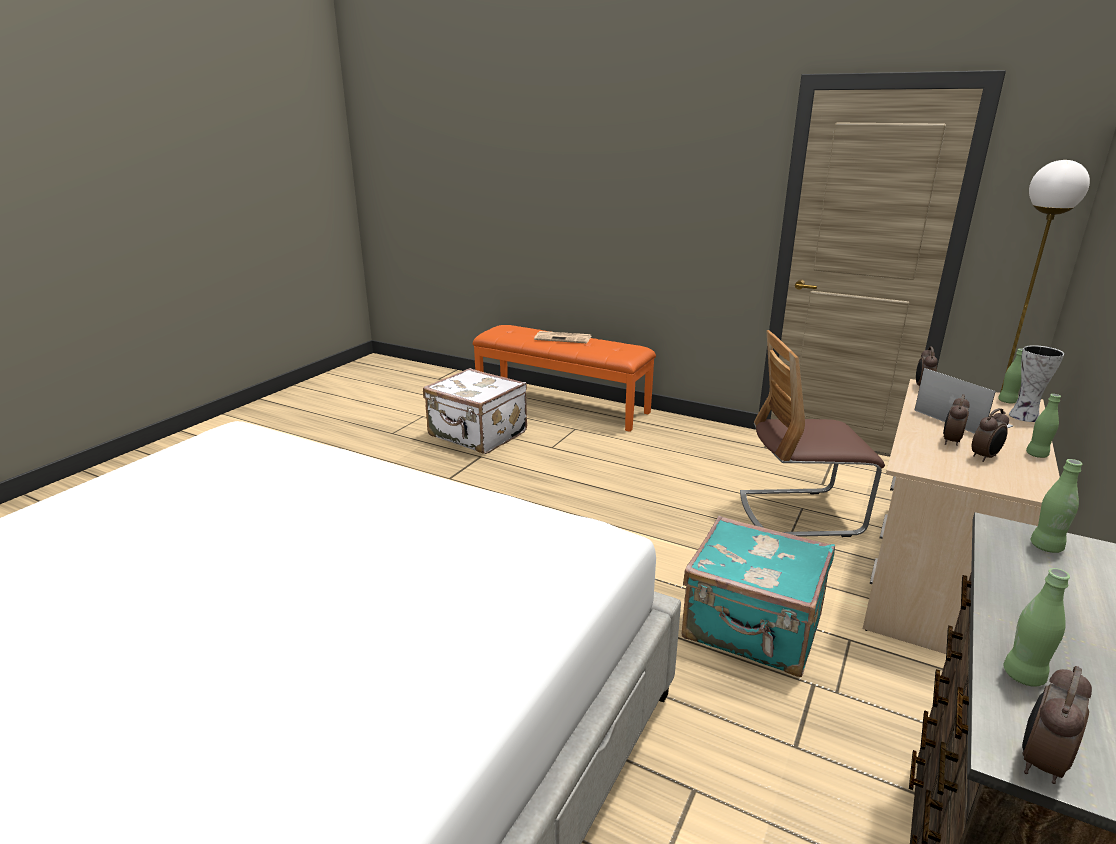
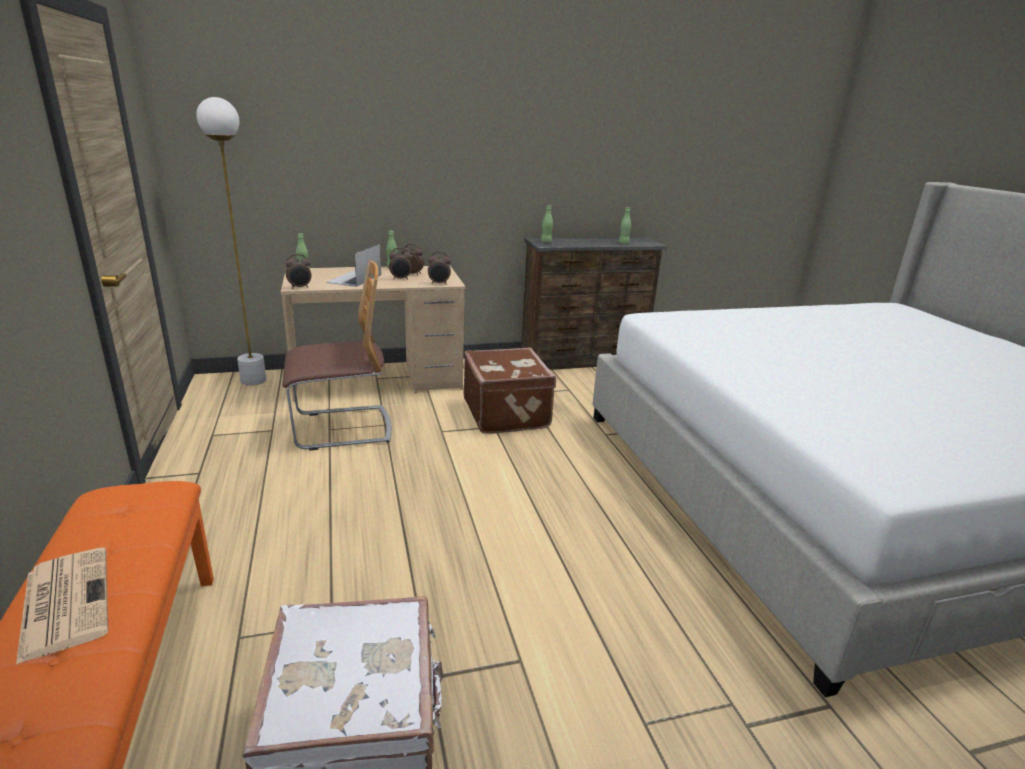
camera: 135 degrees left, 0 degrees up
turquoise suitcase [682,516,835,677] -> brown suitcase [463,347,556,434]
chair [740,330,885,537] -> chair turned 60 degrees counterclockwise [283,260,392,451]
vase [1009,345,1064,422] -> none
alarm clock [1022,666,1092,784] -> alarm clock moved to [428,252,451,284]

